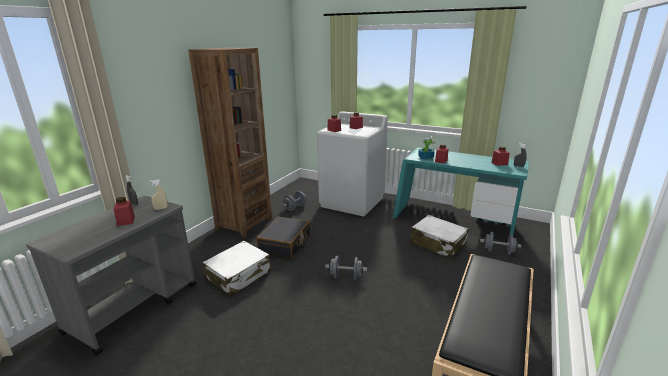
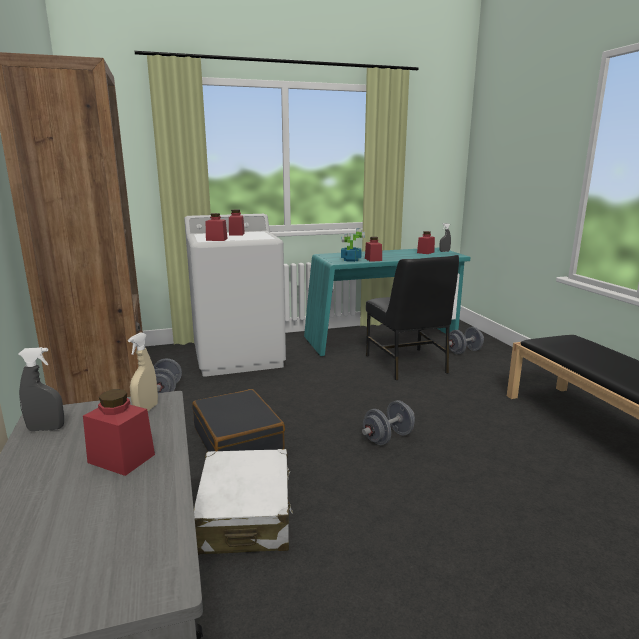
camera: 45 degrees left, 5 degrees down
white suitcase [410,215,469,258] -> black chair [366,255,459,380]

